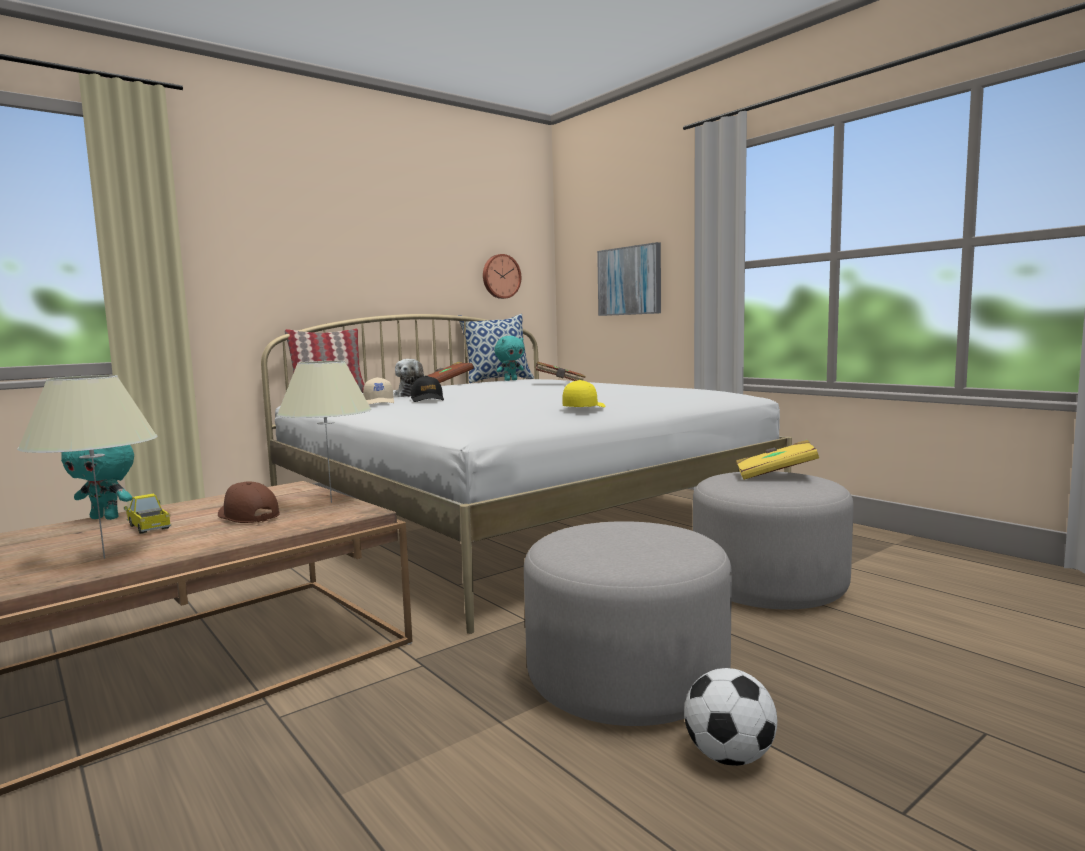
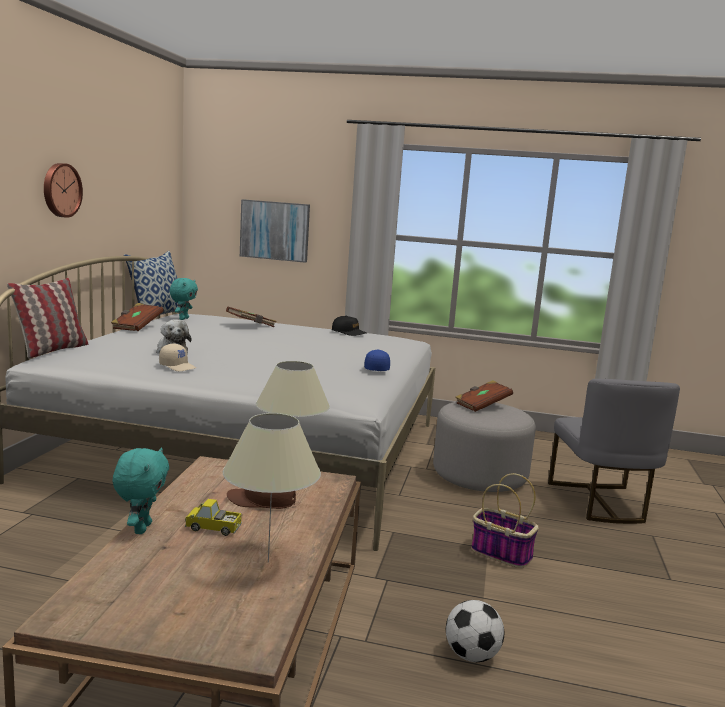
camera: 40 degrees left, 5 degrees up
turquoise plush toy [61,445,134,520] -> turquoise plush toy turned 60 degrees counterclockwise [113,447,169,534]
black cap [411,376,444,402] -> black cap moved to [332,316,367,336]
wall clock [483,254,521,299] -> wall clock moved to [44,163,83,218]
grey ottoman [524,521,732,726] -> basket [471,473,539,568]
yellow cap [563,380,606,407] -> blue cap [364,350,390,371]
football [684,668,777,766] -> football moved to [446,600,504,662]
yellow book [736,440,819,480] -> brown book [455,380,513,412]
none -> grey chair [548,379,680,524]

